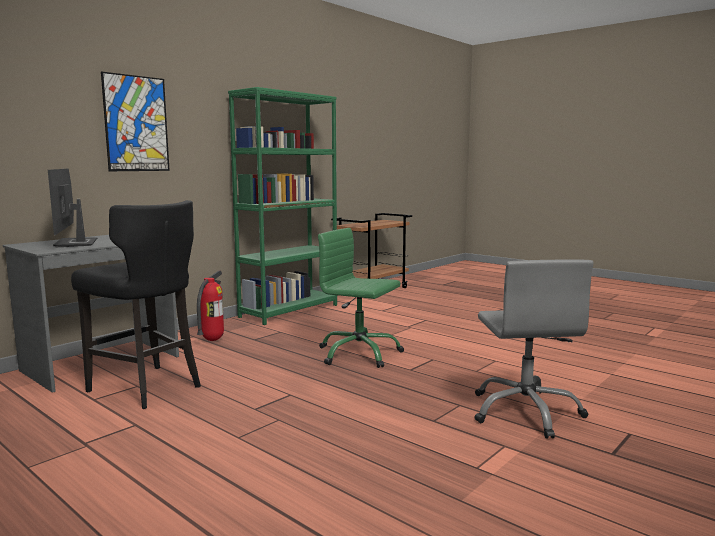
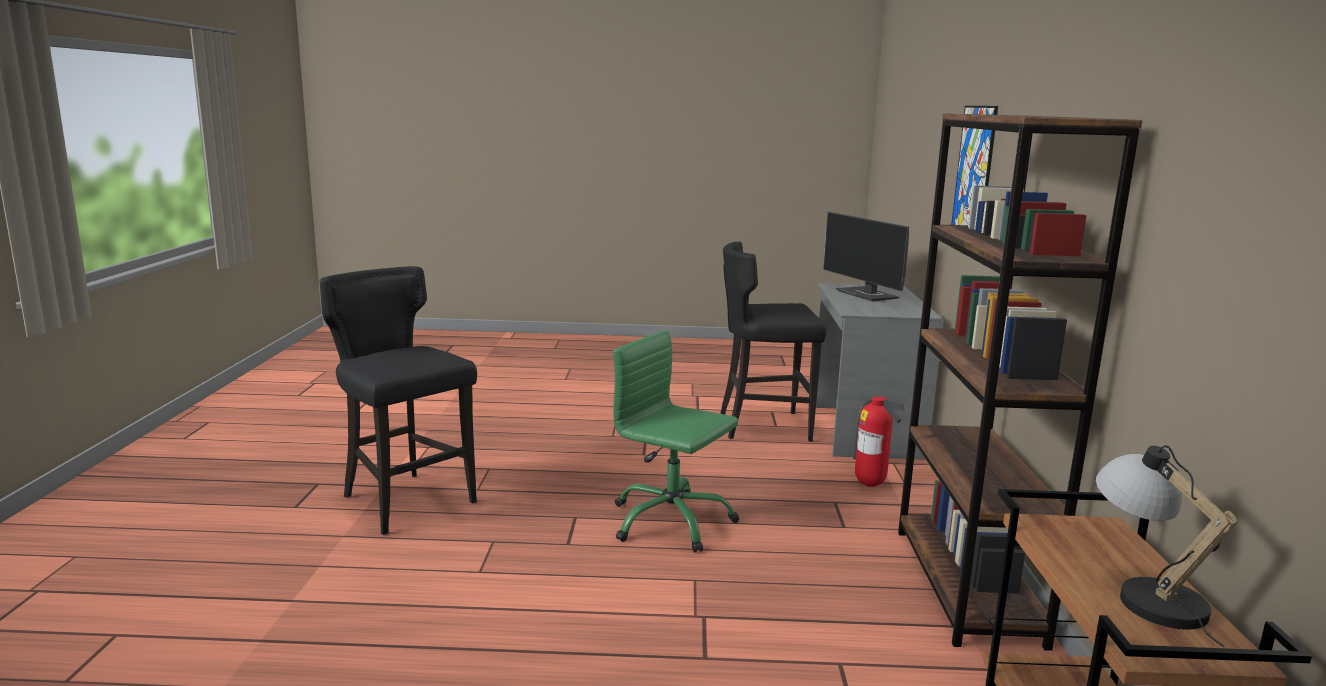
camera: 140 degrees right, 5 degrees up
monitor [48,169,97,248] -> monitor turned 150 degrees counterclockwise [823,212,909,302]
green bookcase [228,87,337,325] -> brown bookcase [898,113,1143,651]
green office chair [318,228,404,368] -> green office chair turned 135 degrees counterclockwise [613,330,740,553]
grey office chair [474,259,593,439] -> black stool [320,266,477,535]
none -> table lamp [1096,445,1238,647]

